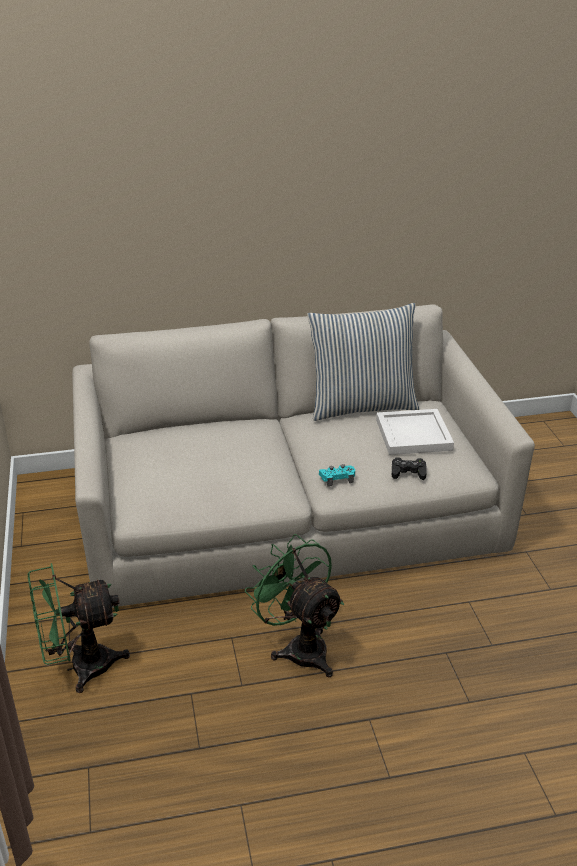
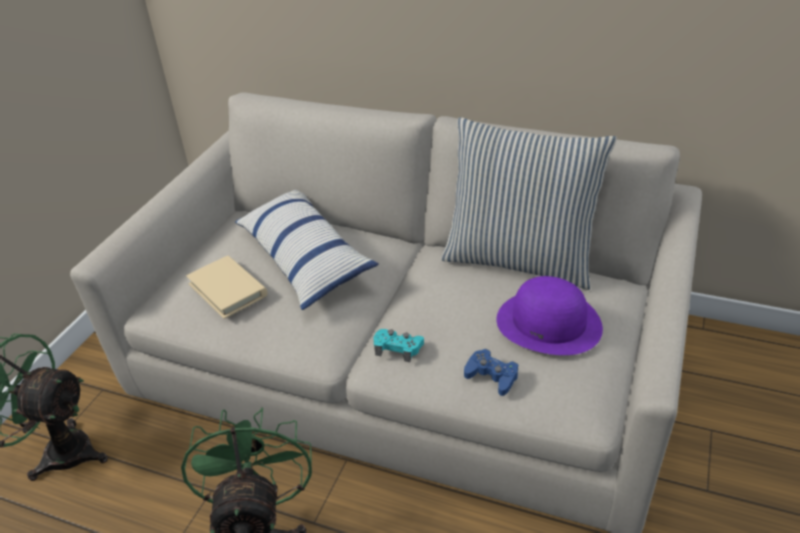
camera: 35 degrees right, 5 degrees up
white tray [376,409,454,455] -> purple hat [496,276,603,355]
black game controller [392,457,427,480] -> blue game controller [464,349,518,396]
none -> beige book [186,256,267,319]
none -> pillow [235,190,379,310]

